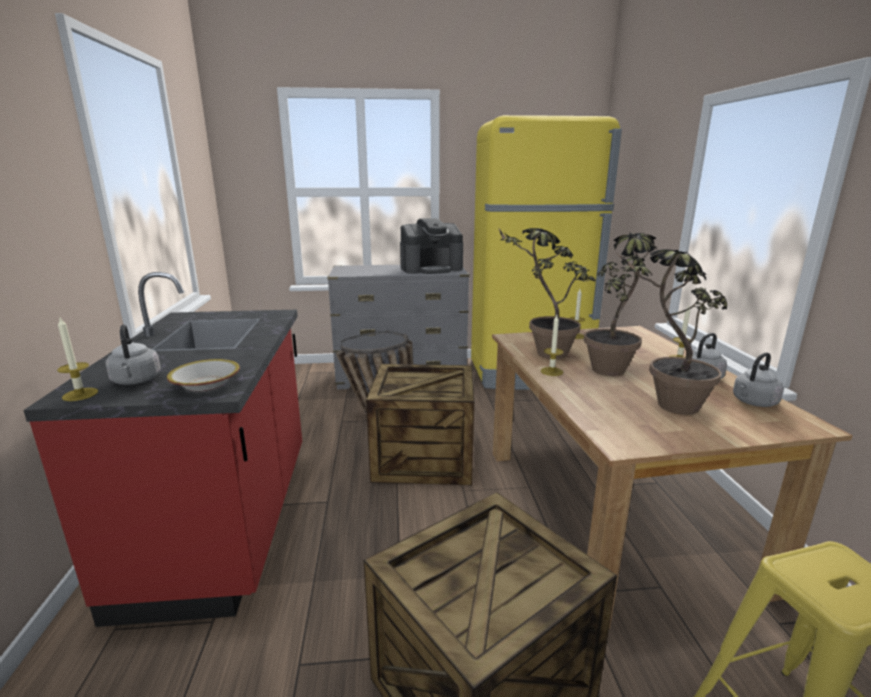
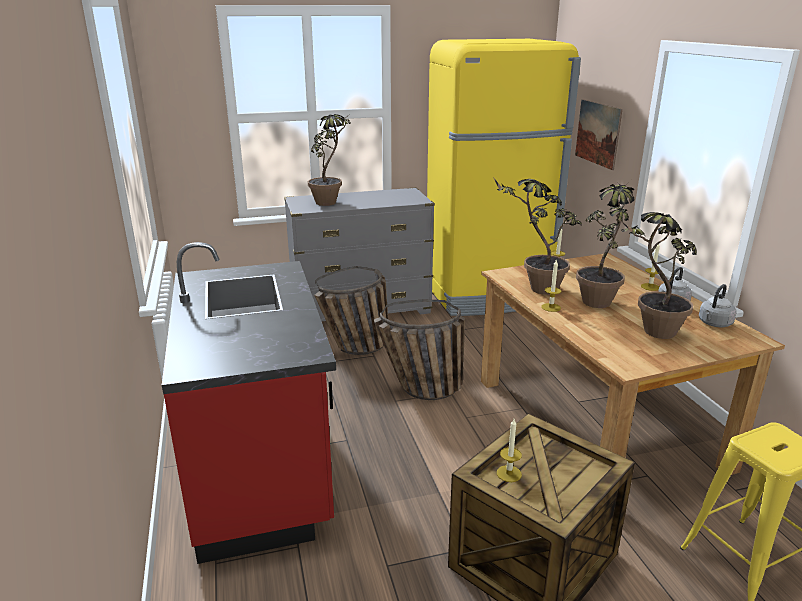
camera: 10 degrees left, 5 degrees up
candle [57,318,98,401] -> candle moved to [497,419,522,482]
grey kettle [105,325,161,385] -> none
bowl [167,359,240,391] -> none
crate [366,364,474,485] -> basket [374,300,465,400]
coffee machine [400,218,463,274] -> none
none -> potted plant [308,112,352,206]
none -> picture [575,99,622,170]

